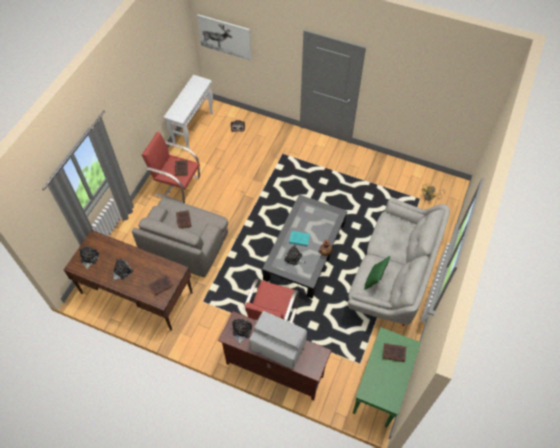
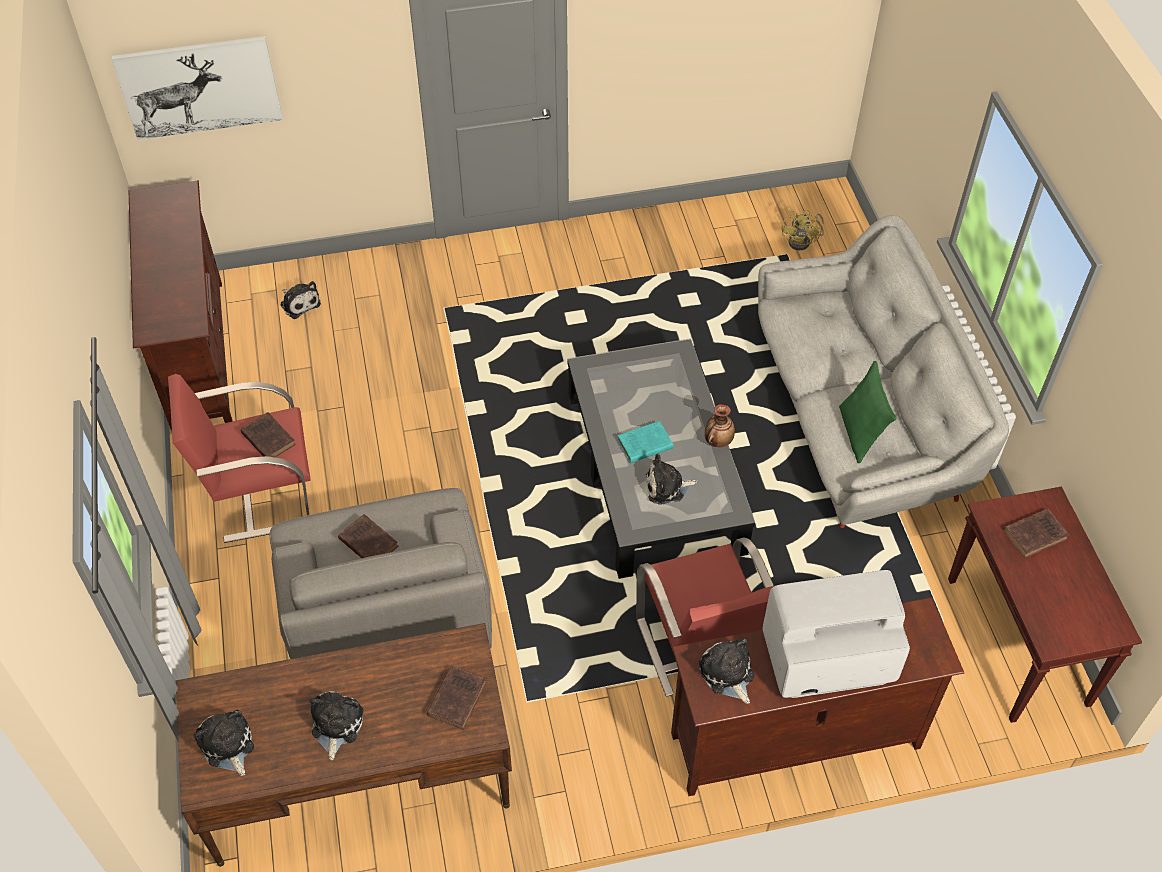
camera: 35 degrees left, 5 degrees down
white console table [164,75,214,149] -> brown tv stand [129,181,233,431]
green console table [353,327,421,427] -> brown console table [948,487,1142,723]

